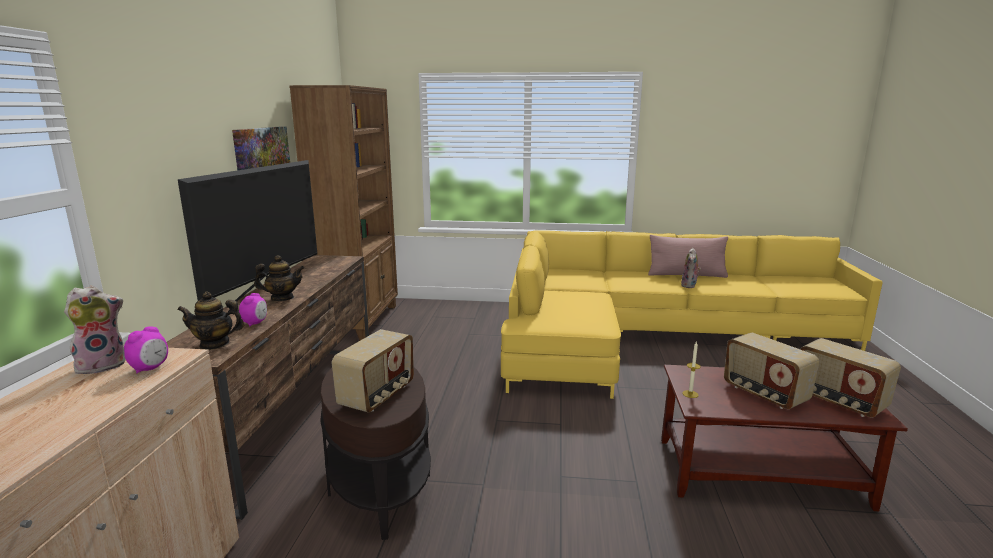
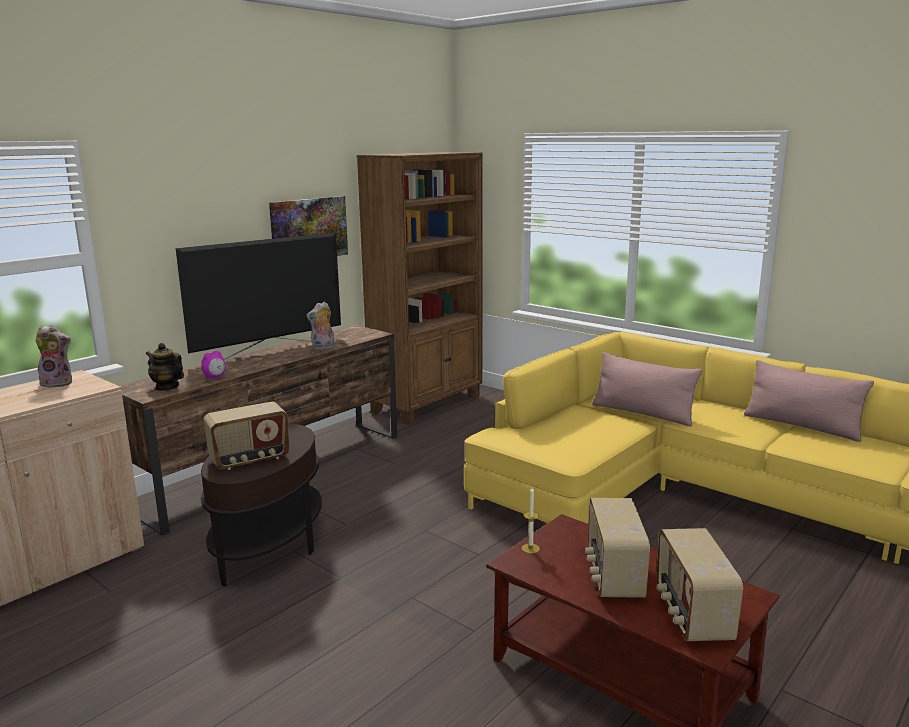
camera: 35 degrees right, 0 degrees up
alarm clock [124,326,168,374] -> none
teapot [254,255,304,301] -> none
plush toy [681,248,701,288] -> plush toy moved to [306,302,335,350]
none -> pink pillow [592,352,702,427]

